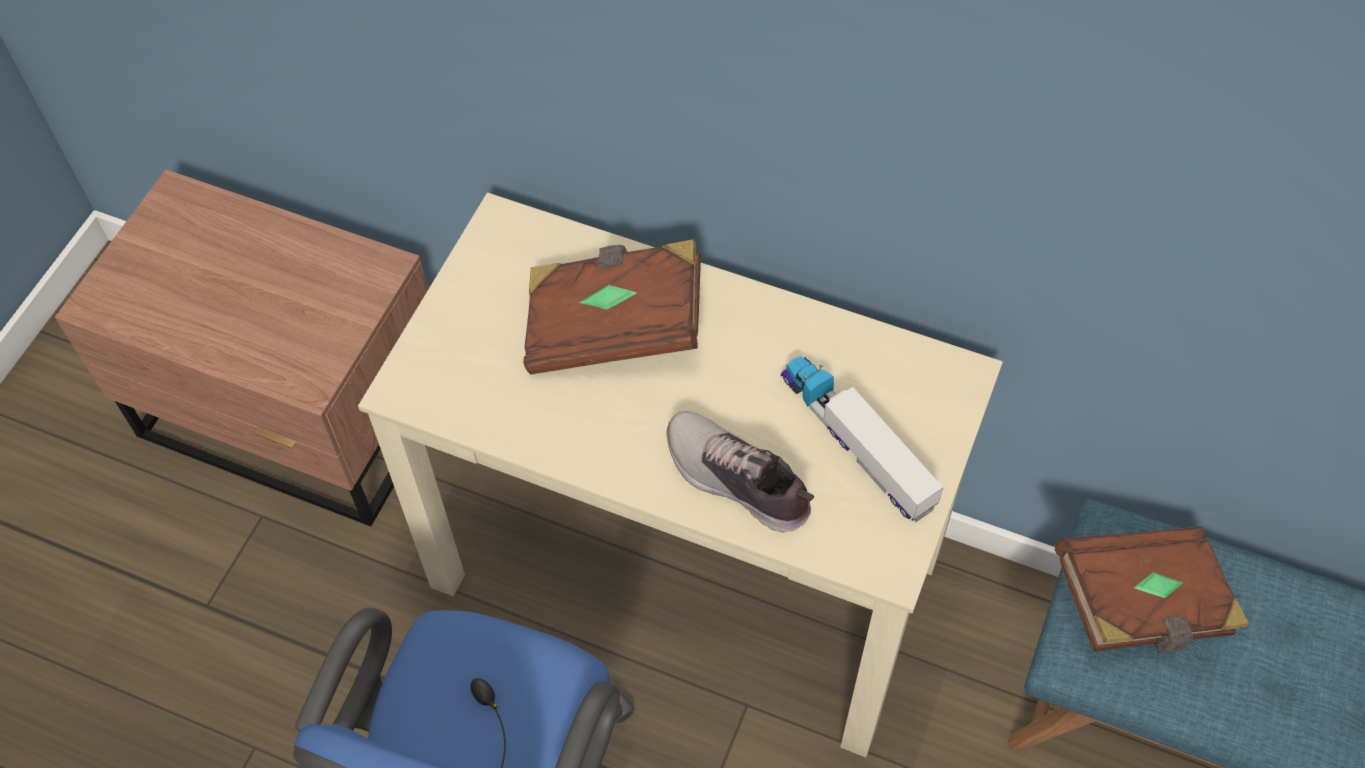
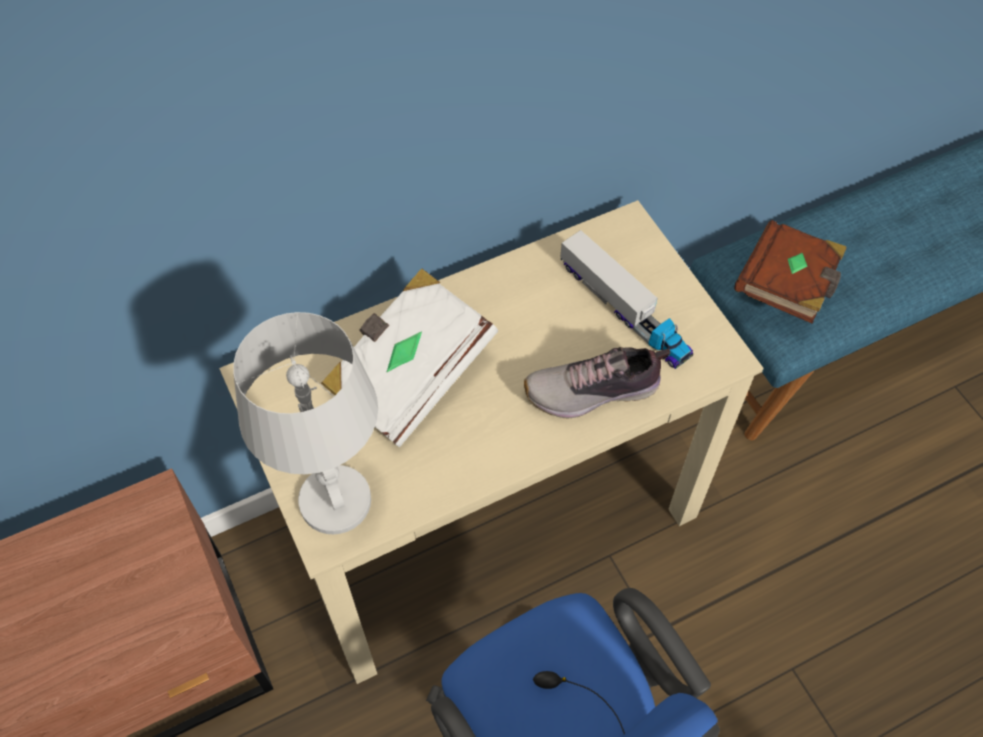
camera: 50 degrees left, 0 degrees up
brown book [523,239,701,375] -> white book [321,268,498,448]
toy truck [781,356,943,523] -> toy truck turned 135 degrees counterclockwise [560,230,693,369]
none -> white table lamp [233,312,378,534]

